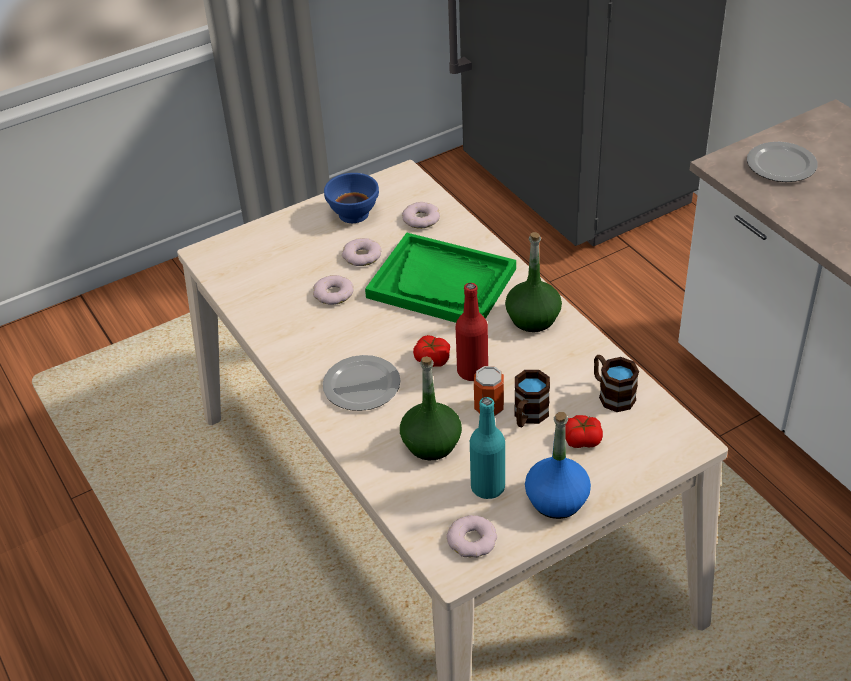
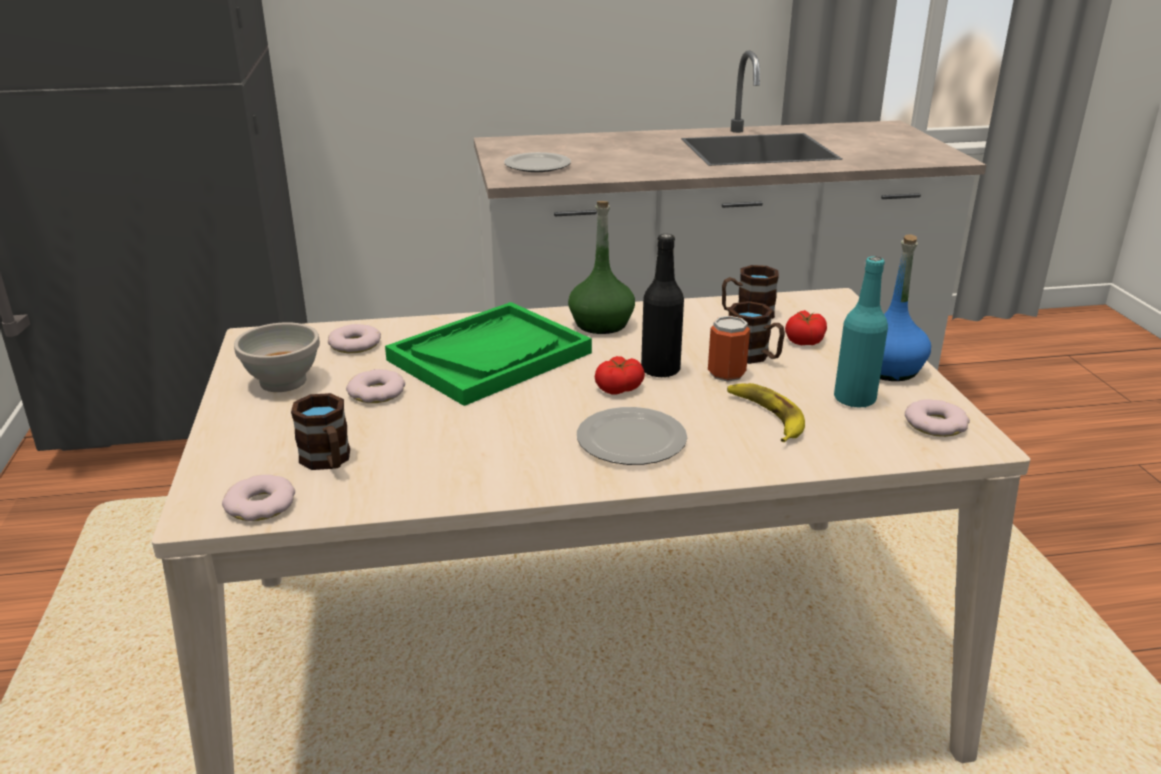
camera: 70 degrees left, 15 degrees down
donut [313,275,353,305] -> donut moved to [222,475,295,521]
blue bowl [324,173,379,223] -> white bowl [234,322,320,392]
green bottle [400,356,462,460] -> banana [727,383,805,442]
red bottle [456,283,488,381] -> black bottle [641,234,684,378]
none -> brown mug [291,393,350,470]

